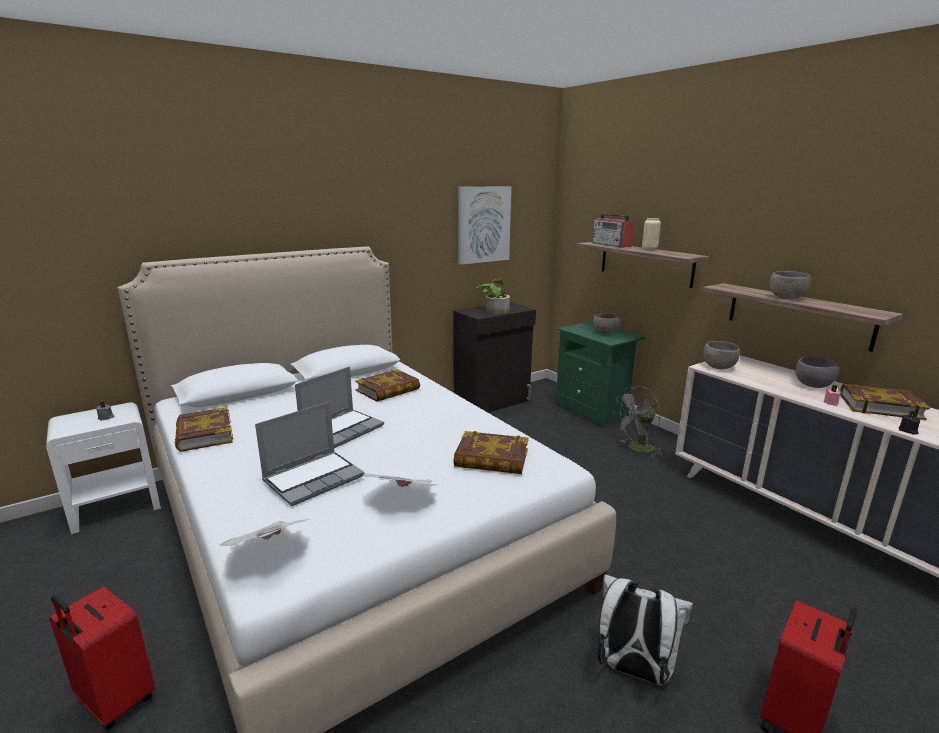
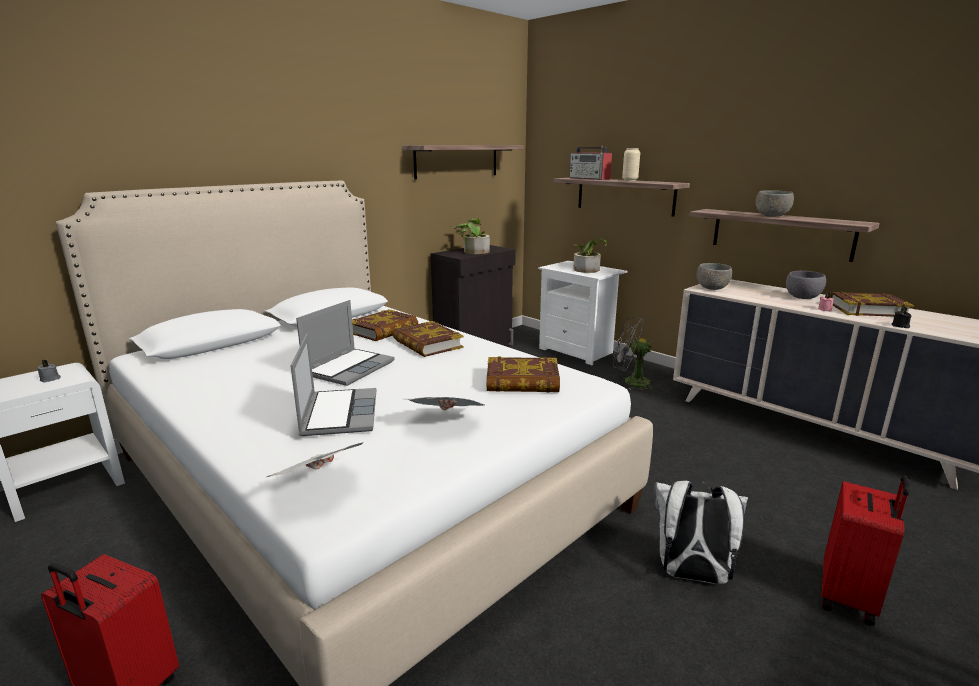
camera: 10 degrees left, 0 degrees up
book [175,407,233,452] -> book moved to [393,321,463,357]
laptop [255,402,364,506] -> laptop turned 45 degrees counterclockwise [291,333,376,436]
picture [458,186,511,265] -> shelf [403,145,524,179]
green nightstand [556,321,645,428] -> white nightstand [538,261,628,365]
grey bowl [593,314,620,334] -> potted plant [574,238,607,273]
grey fan [613,386,662,458] -> grey fan turned 60 degrees clockwise [613,316,657,391]

